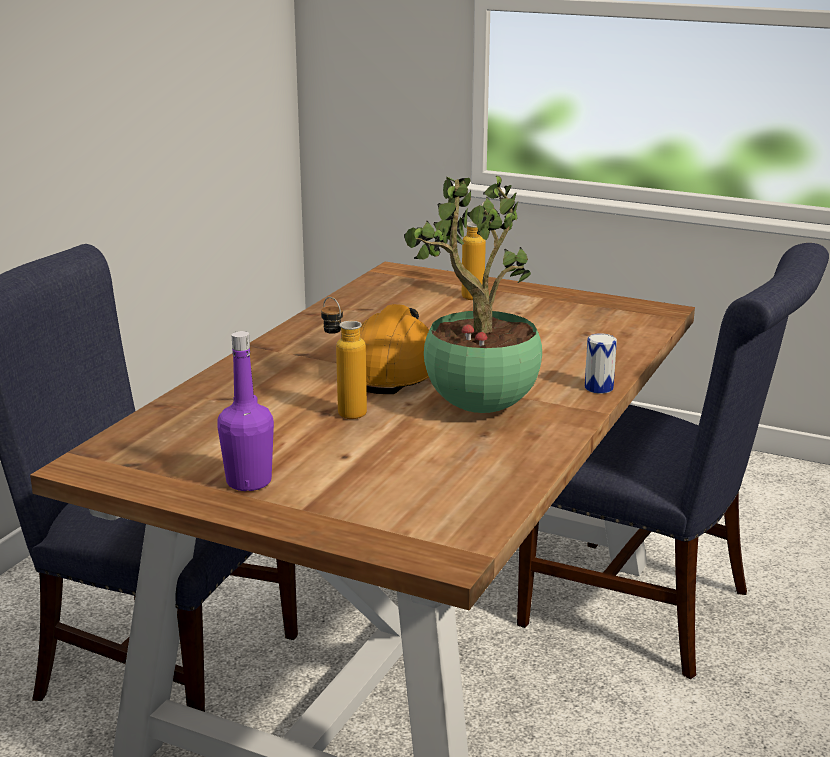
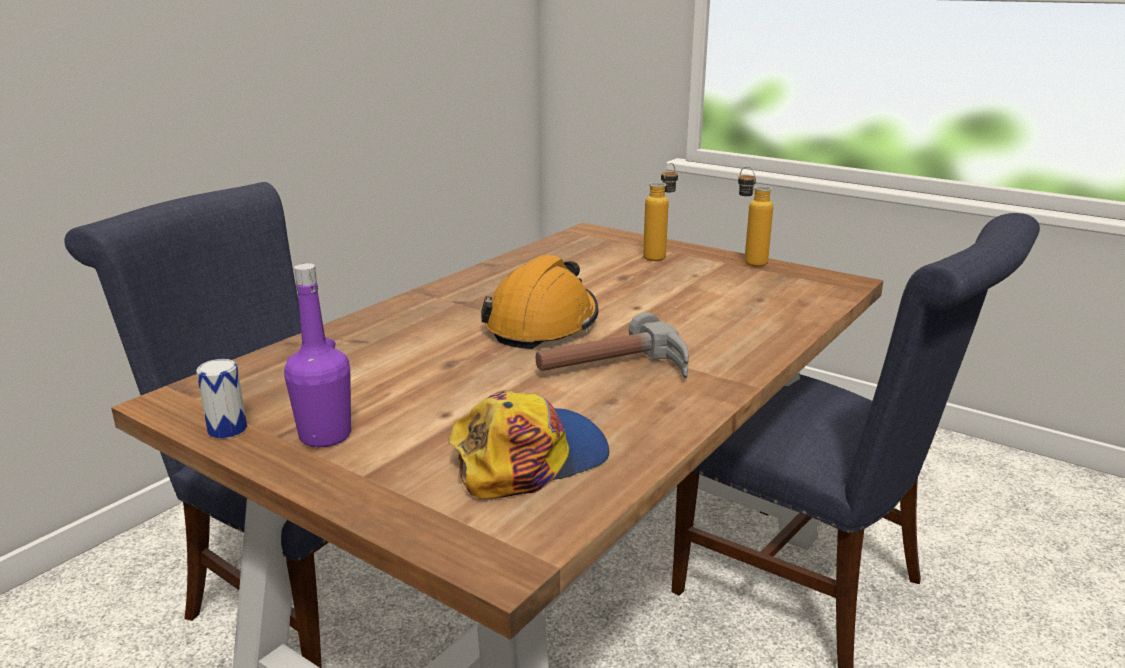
camera: 10 degrees right, 0 degrees up
bottle [321,297,367,419] -> bottle moved to [738,166,773,267]
potted plant [404,176,542,413] -> hammer [536,312,689,378]
can [585,333,617,394] -> can moved to [196,359,247,439]
none -> cap [449,390,610,499]

